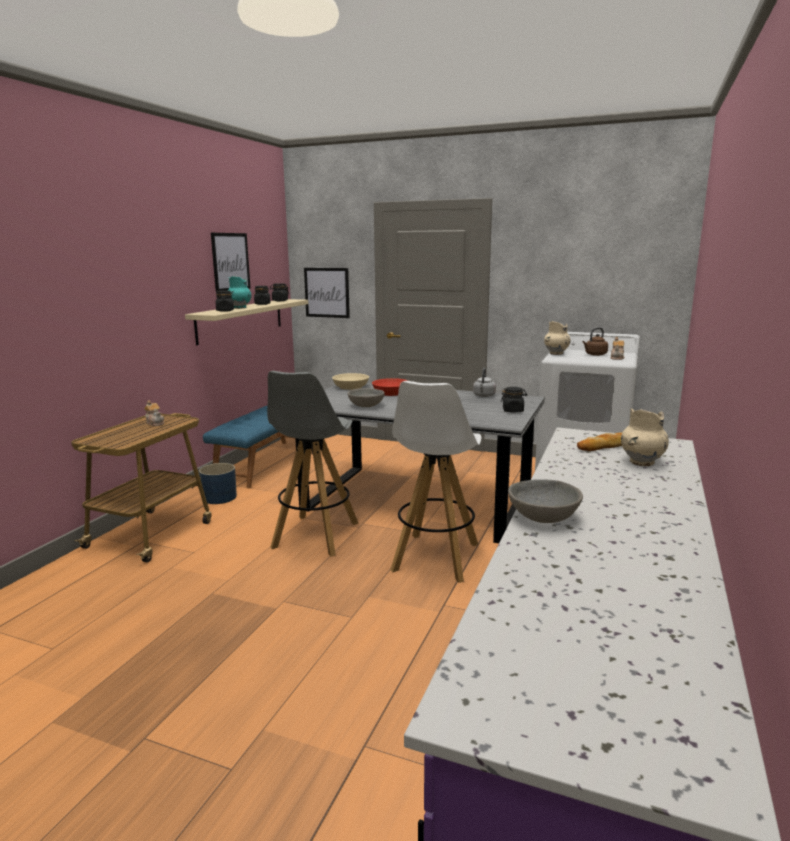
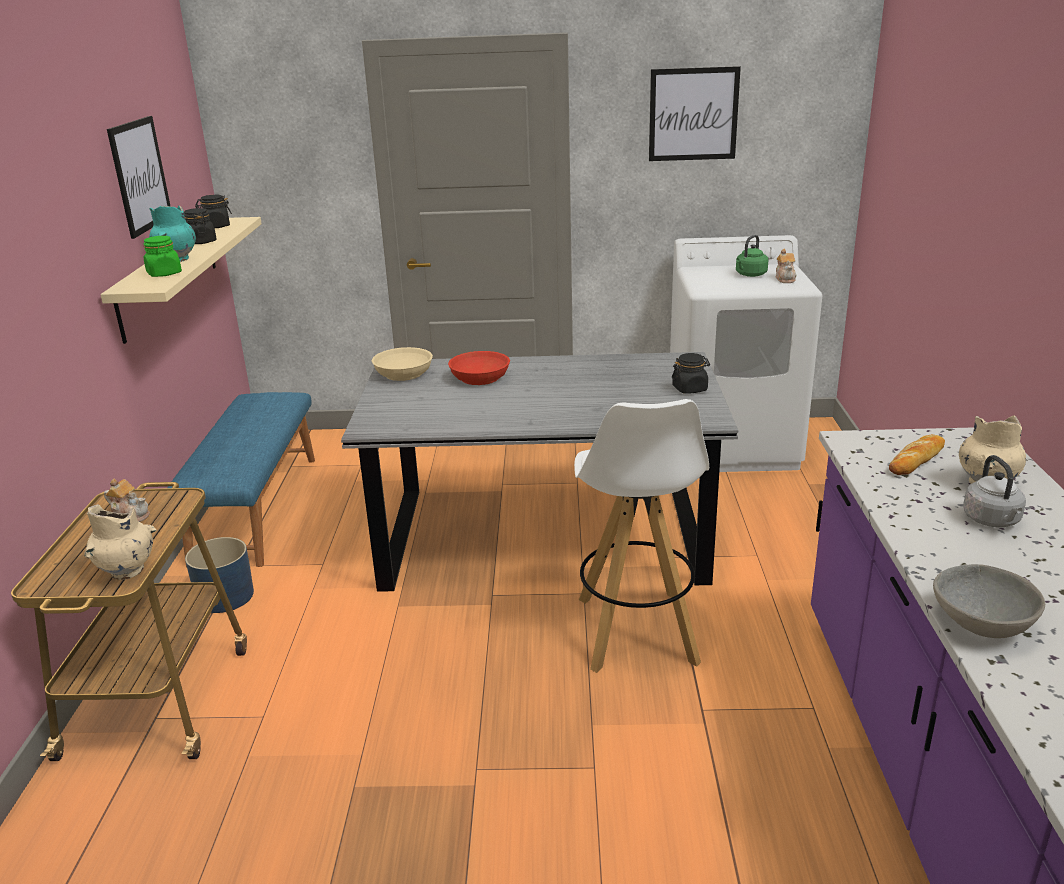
camera: 20 degrees left, 10 degrees up
black jar [216,290,234,312] -> green jar [143,236,182,277]
grey stool [267,371,359,557] -> none
picture [304,268,350,318] -> picture moved to [649,66,741,161]
grey bowl [348,388,385,407] -> none
grey kettle [473,368,496,397] -> grey kettle moved to [963,455,1026,527]
beige vase [544,321,571,355] -> beige vase moved to [84,504,156,580]
brown kettle [582,328,608,356] -> green kettle [736,235,769,277]

